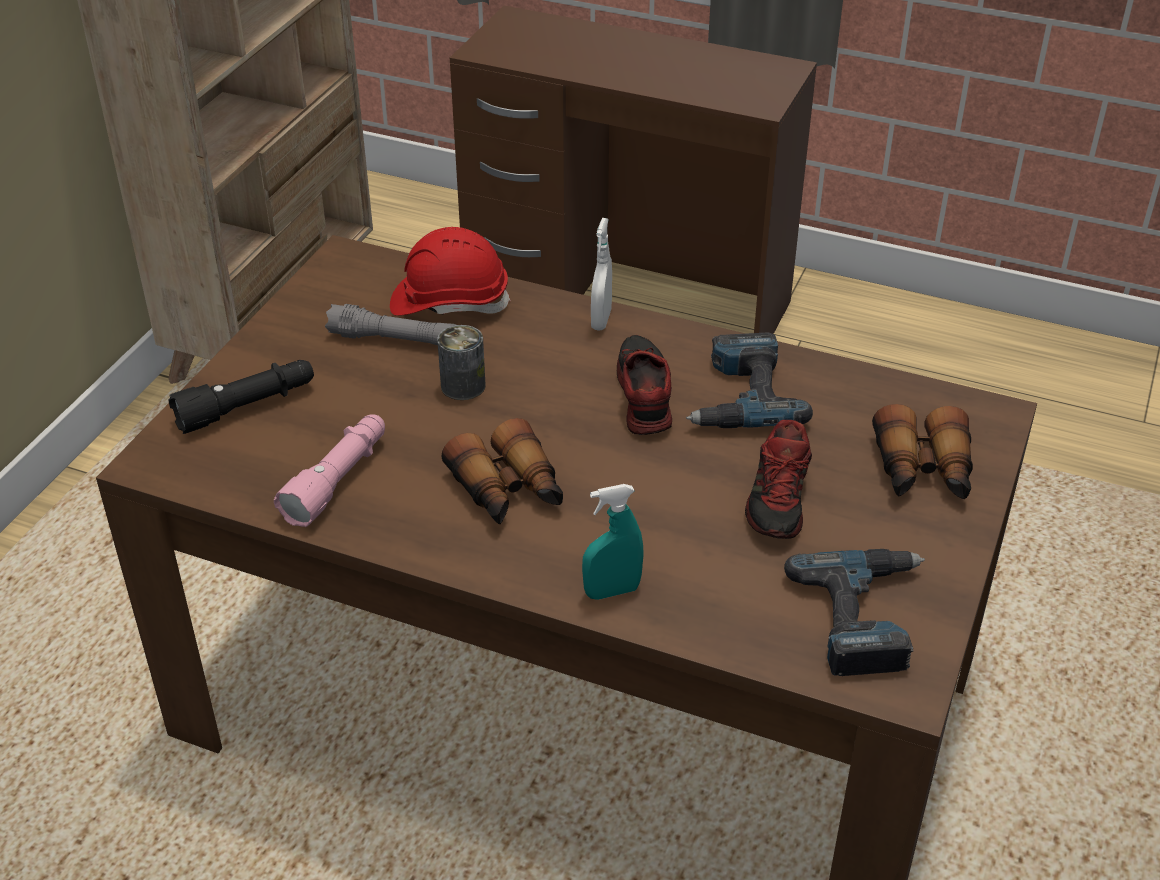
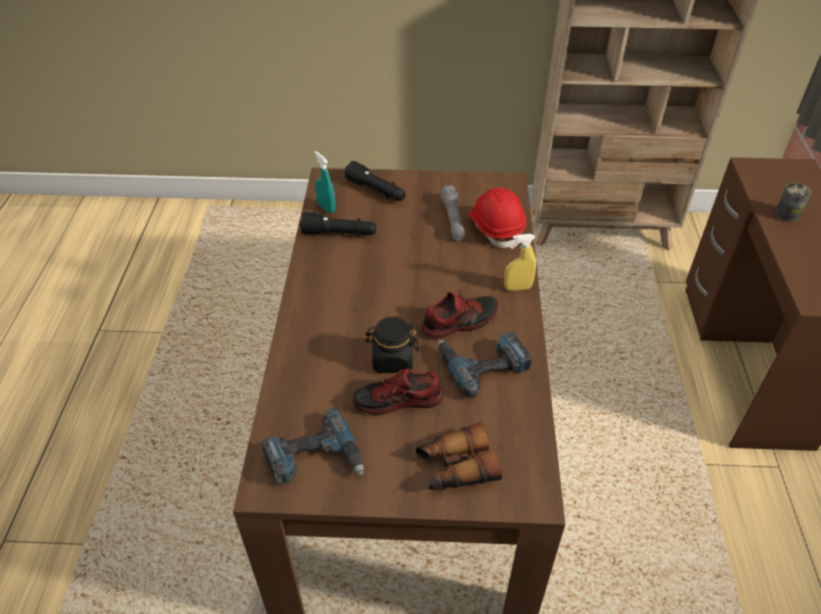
camera: 70 degrees right, 5 degrees up
pink flashlight [274,415,385,527] -> black flashlight [300,212,376,237]
can [437,325,486,400] -> can moved to [775,183,811,222]
binoculars [441,418,563,524] -> none
turquoise spray bottle [582,484,644,600] -> turquoise spray bottle moved to [314,151,335,214]
white spray bottle [591,218,612,330] -> yellow spray bottle [504,234,536,291]
none -> black jar [365,317,419,373]

